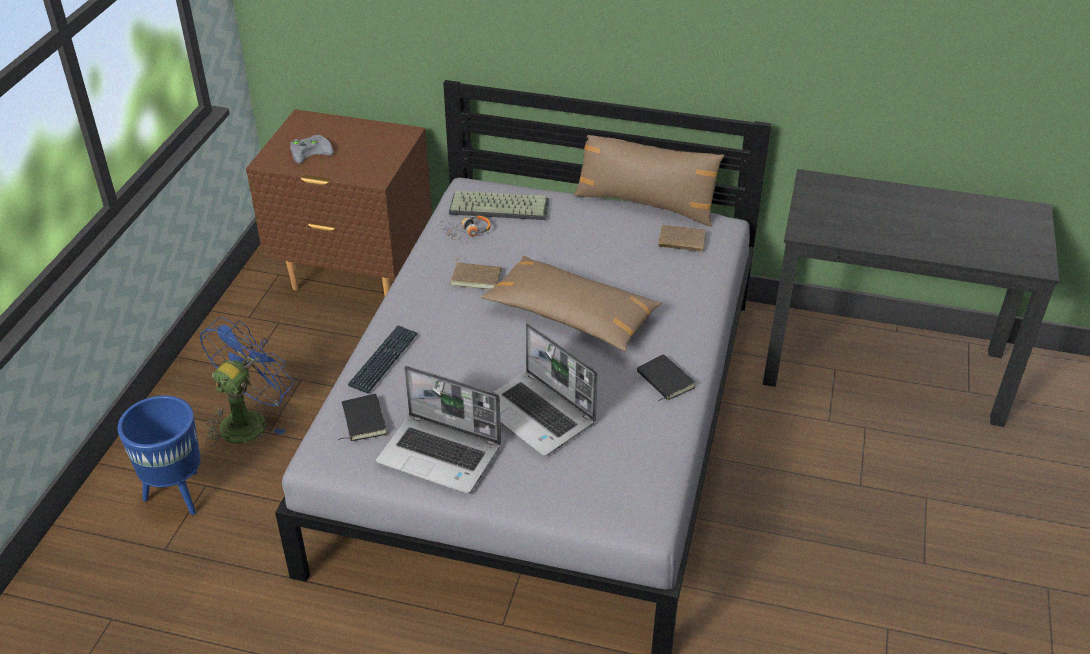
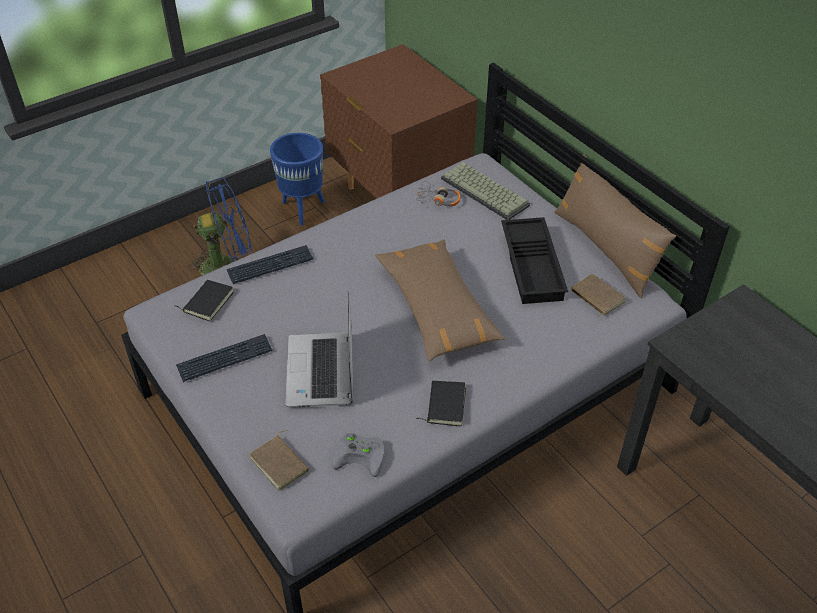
camera: 40 degrees right, 5 degrees up
blue planter [117,395,201,515] -> blue planter moved to [270,133,325,225]
grey game controller [290,135,334,164] -> grey game controller moved to [332,433,384,477]
laptop [376,366,501,494] -> keyboard [176,334,273,382]
brown book [450,257,501,290] -> brown book moved to [249,430,309,491]
none -> black tray [501,217,568,304]

